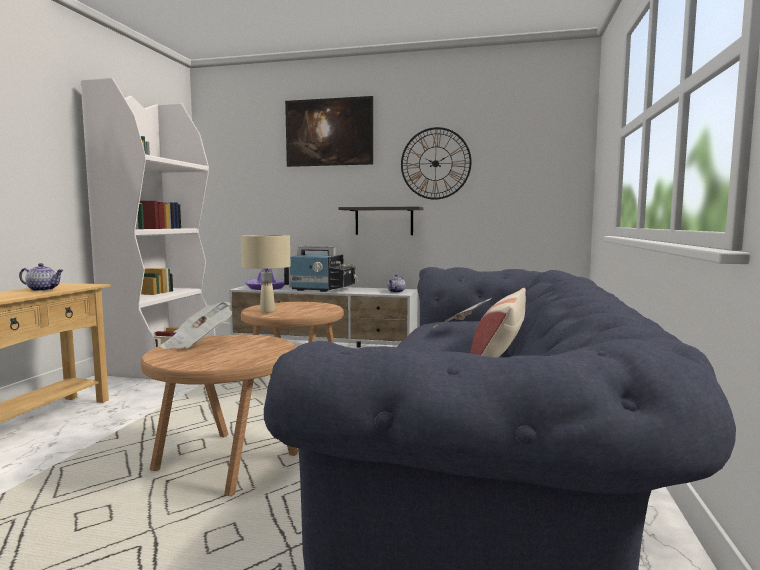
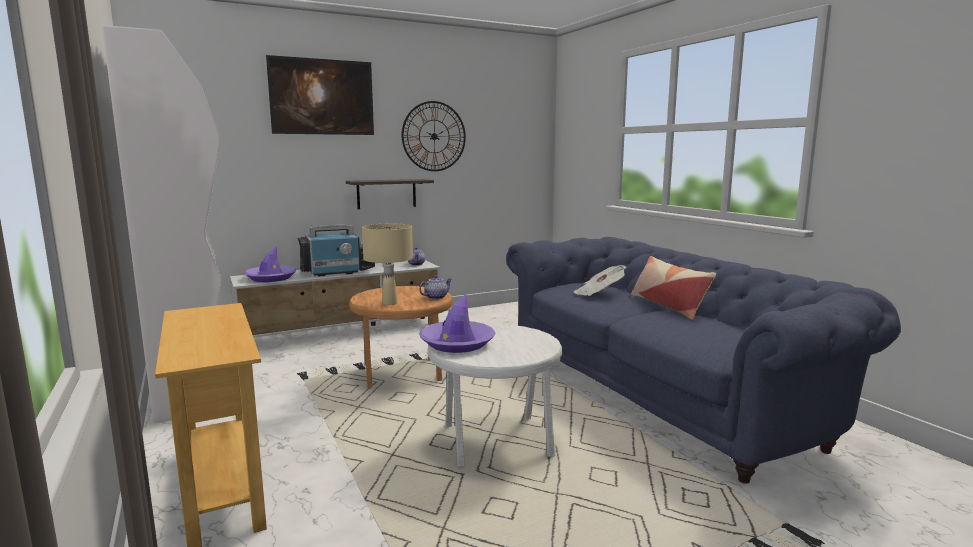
camera: 40 degrees left, 5 degrees up
teapot [19,263,64,291] -> teapot moved to [419,275,452,299]
brown side table [141,335,298,496] -> white side table [428,324,562,467]
newspaper [160,302,232,349] -> purple hat [419,294,496,353]

